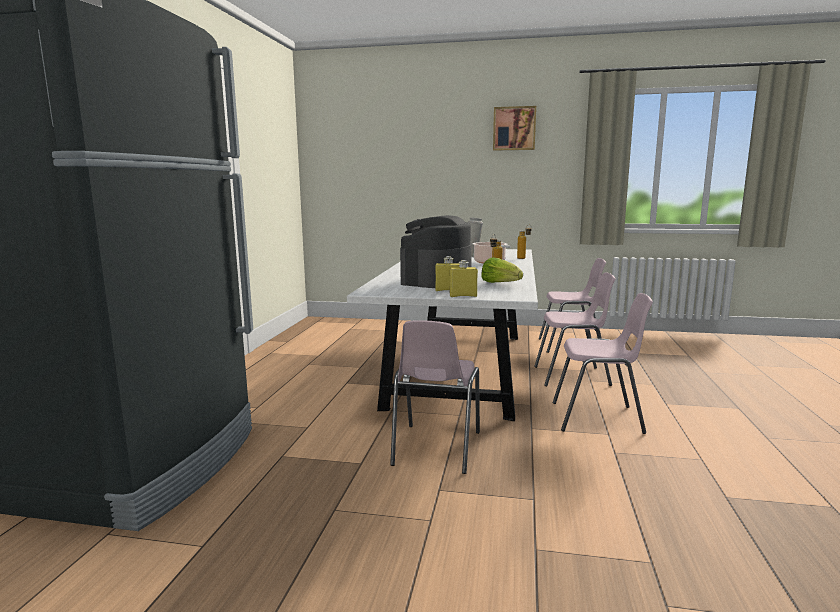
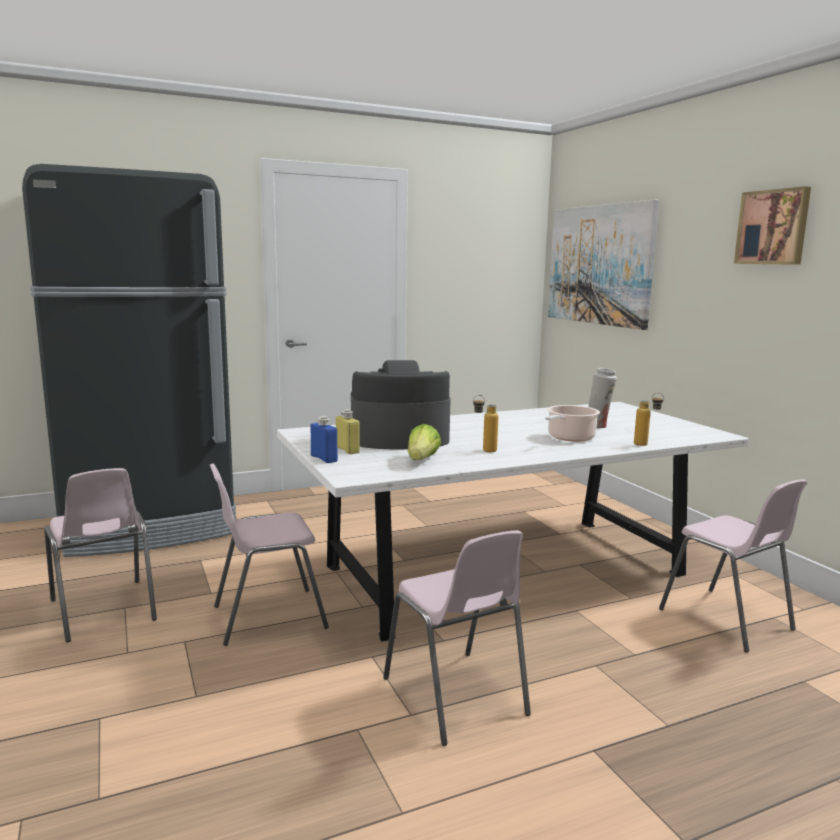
camera: 55 degrees right, 0 degrees up
yellow bottle [450,260,478,297] -> blue bottle [310,416,338,463]
pink chair [534,272,616,386] -> pink chair moved to [44,468,157,642]
none -> picture [548,199,659,330]

